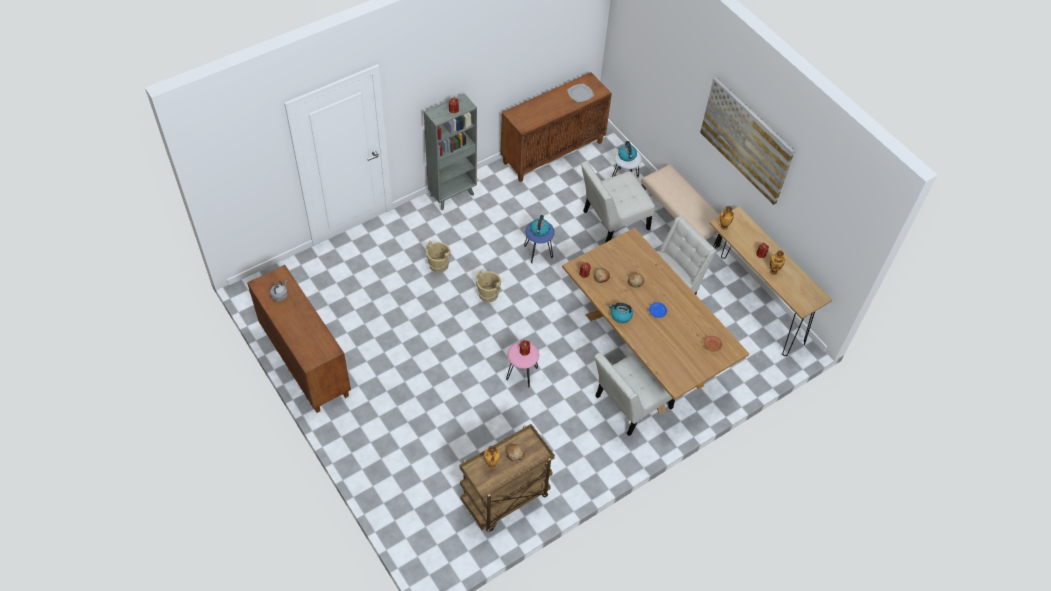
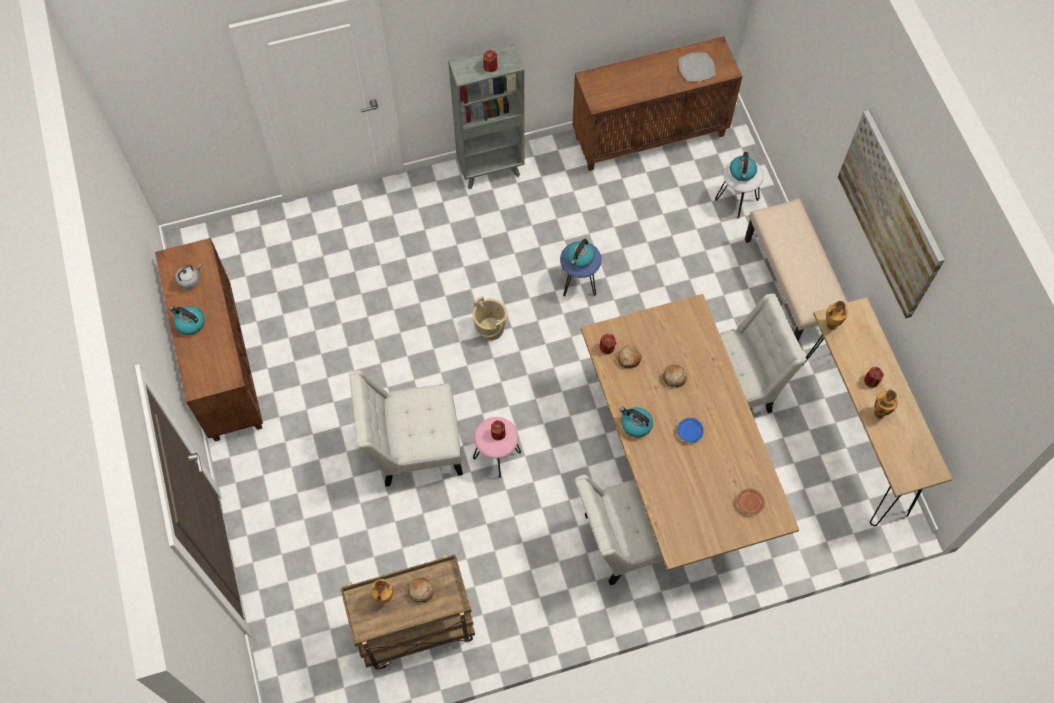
camera: 20 degrees right, 10 degrees up
beige bucket [426,240,451,273] -> none
white chair [581,161,655,243] -> white chair moved to [349,370,463,487]
none -> kettle [170,306,205,335]

